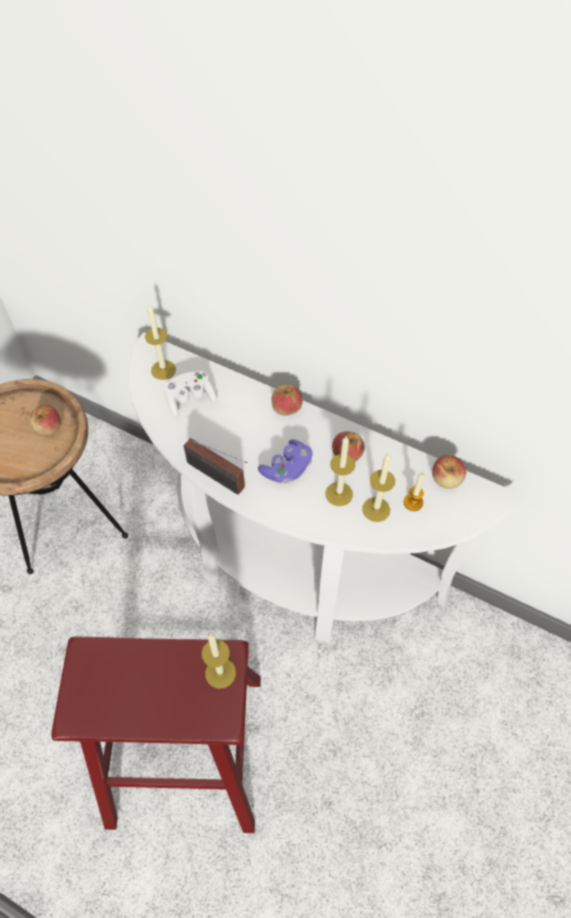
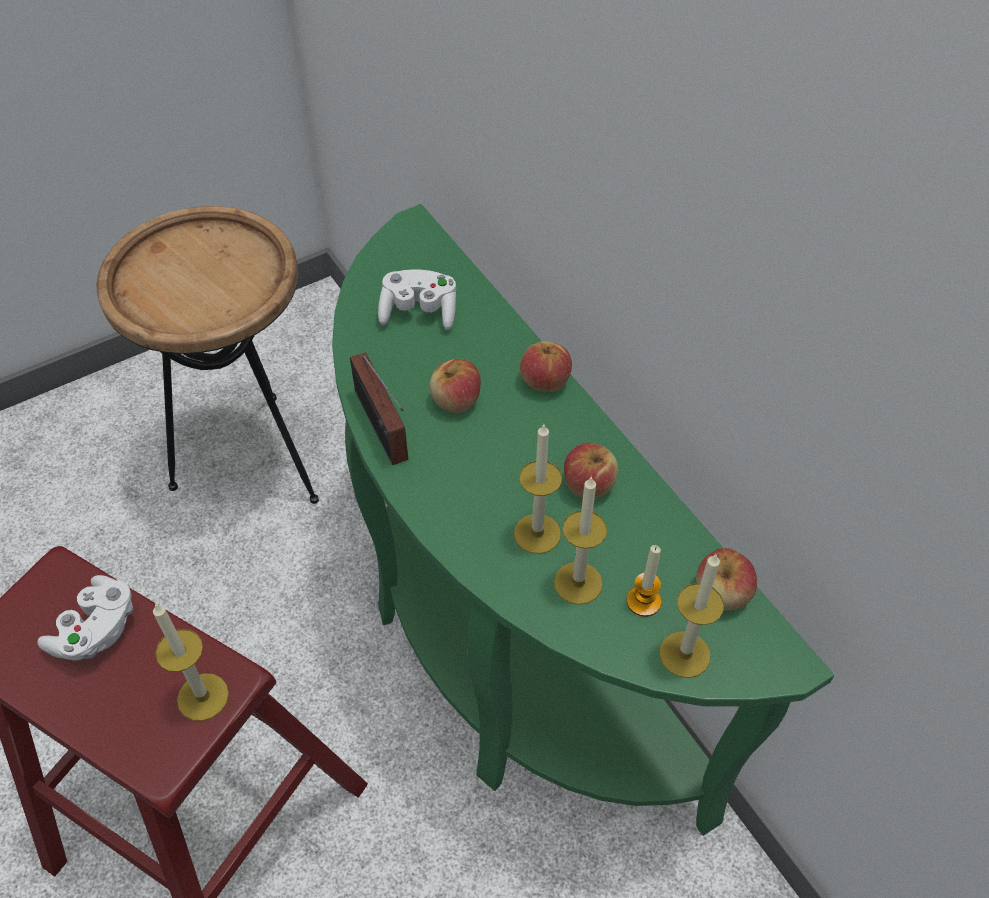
camera: 30 degrees right, 5 degrees down
apple [30,405,61,436] -> apple moved to [430,359,481,413]
white console table [128,332,519,642] -> green console table [332,204,834,836]
candle [145,305,176,380] -> candle moved to [659,554,724,678]
purple game controller [258,439,313,483] -> none
none -> white game controller [38,575,134,661]

